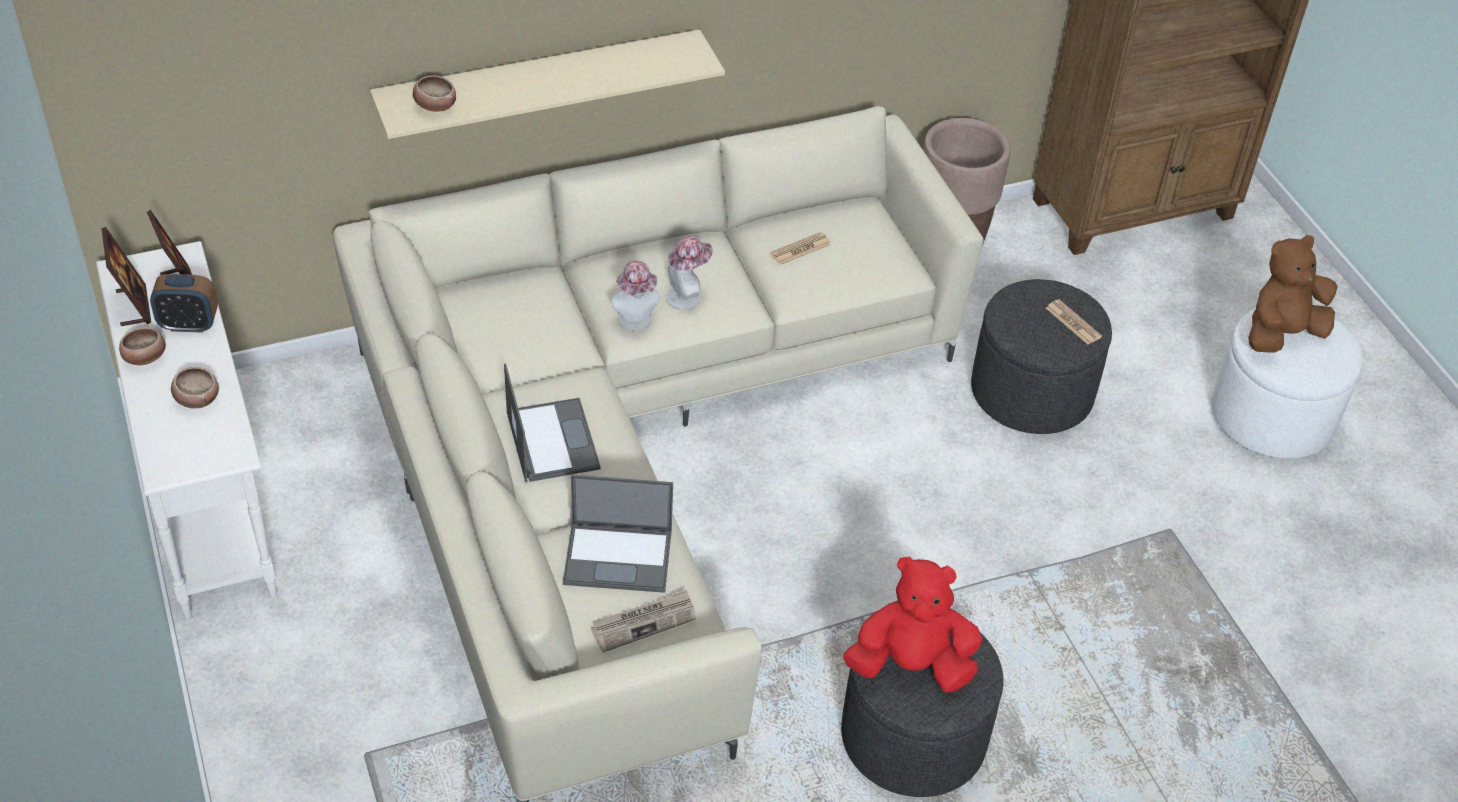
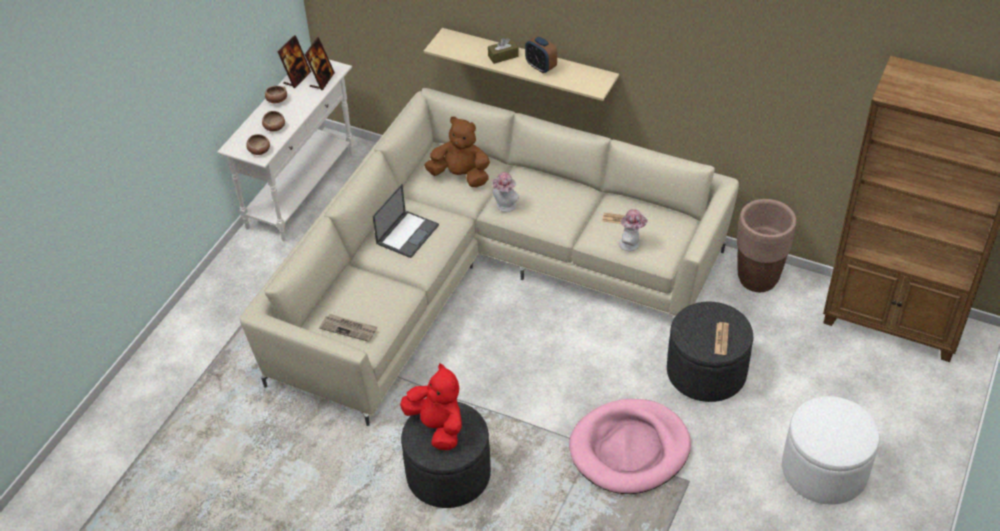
camera: 50 degrees right, 0 degrees up
alarm clock [150,274,218,333] -> alarm clock moved to [525,36,557,73]
bowl [413,75,456,112] -> bowl moved to [246,134,270,155]
laptop [563,475,673,593] -> none
hat [666,236,713,310] -> hat moved to [619,209,648,251]
brown plush toy [1248,235,1338,353] -> brown plush toy moved to [424,116,490,187]
none -> brown tissue box [488,38,519,64]
none -> pink dog bed [569,399,691,494]

